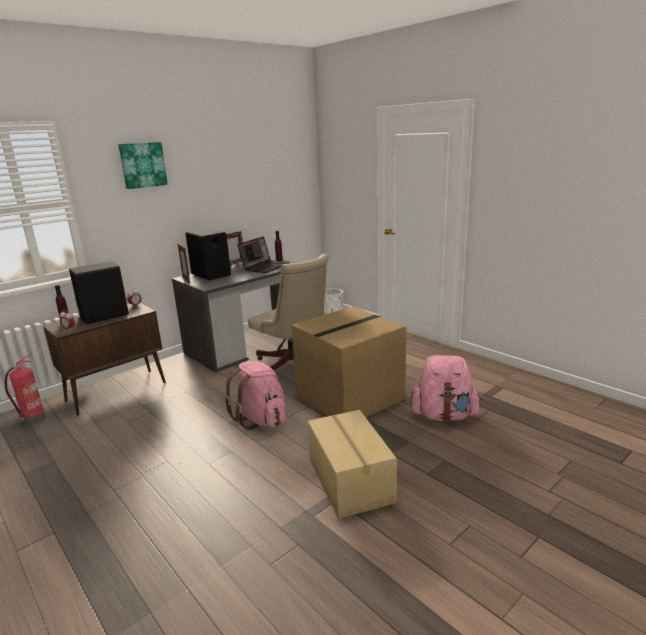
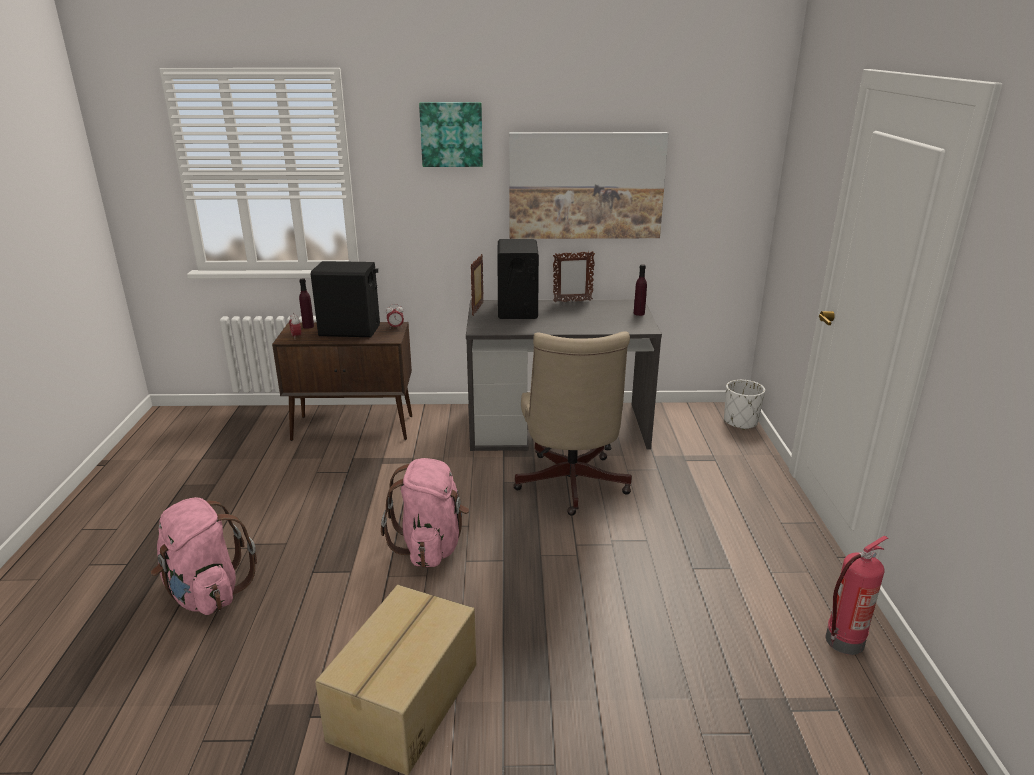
camera: 40 degrees right, 5 degrees up
fire extinguisher [5,354,46,425] -> fire extinguisher moved to [826,536,889,655]
laptop [238,236,290,273] -> none
cardboard box [291,306,406,417] -> none
pink backpack [411,355,482,421] -> pink backpack moved to [151,497,257,615]
none -> picture [509,132,669,239]

